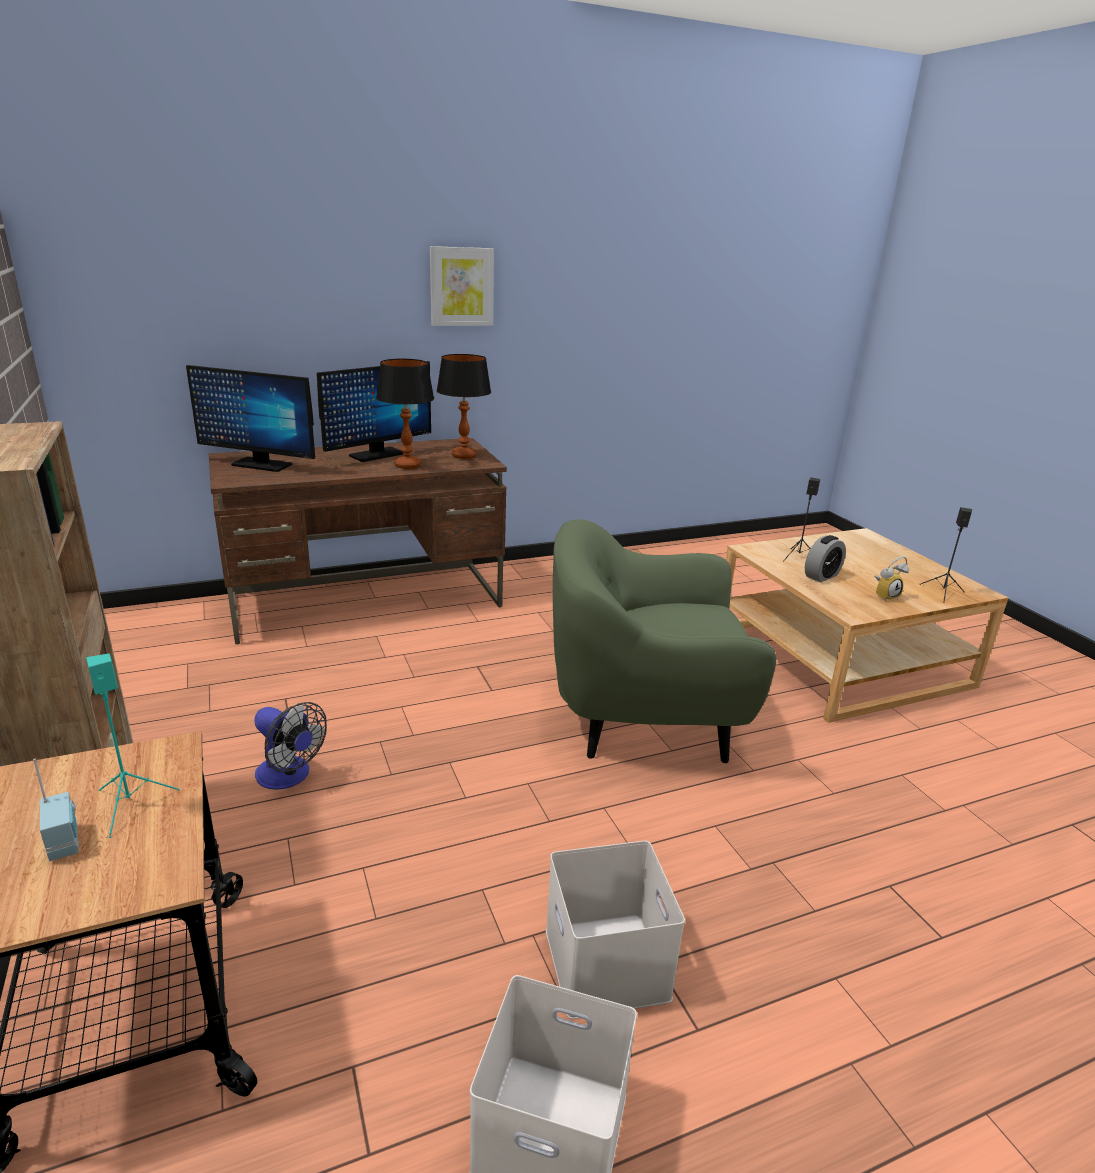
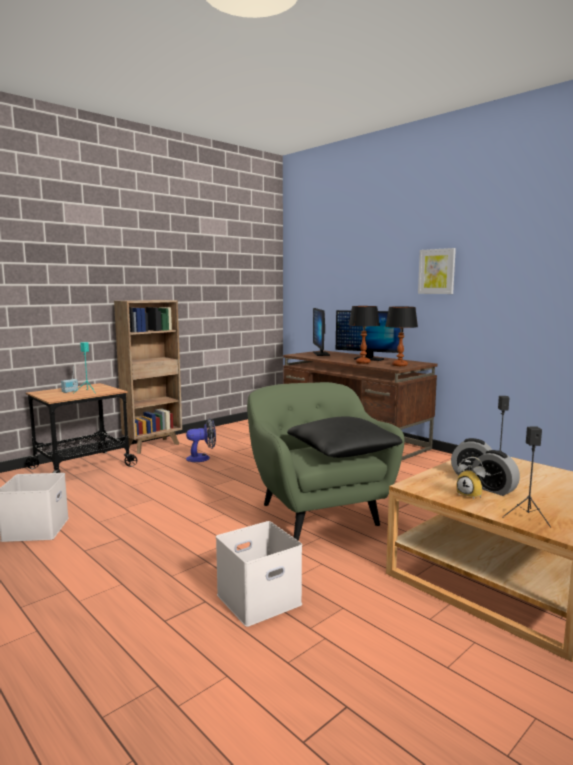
camera: 70 degrees right, 15 degrees down
fan [254,702,327,790] -> fan turned 120 degrees counterclockwise [186,418,216,462]
white storage box [546,841,685,1019] -> white storage box moved to [216,521,302,627]
none -> black pillow [287,416,402,458]
none -> alarm clock [471,450,520,496]

